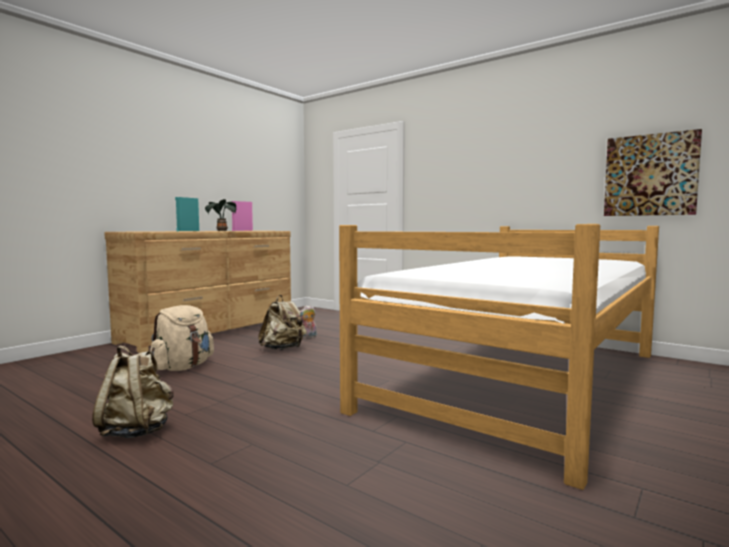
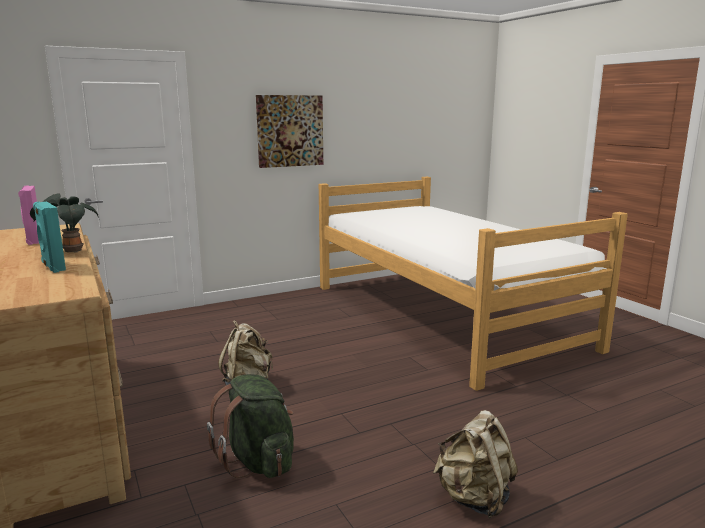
camera: 65 degrees left, 10 degrees up
beige backpack [150,305,214,371] -> green backpack [207,374,294,478]
plush toy [300,305,317,338] -> none
picture [604,129,702,216] -> picture moved to [256,95,323,168]

